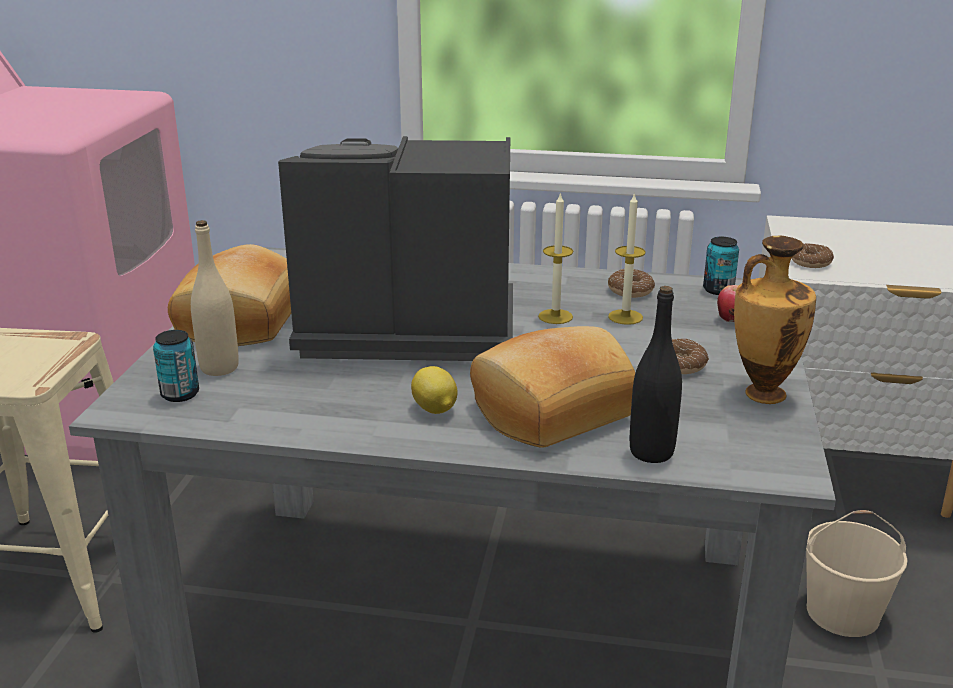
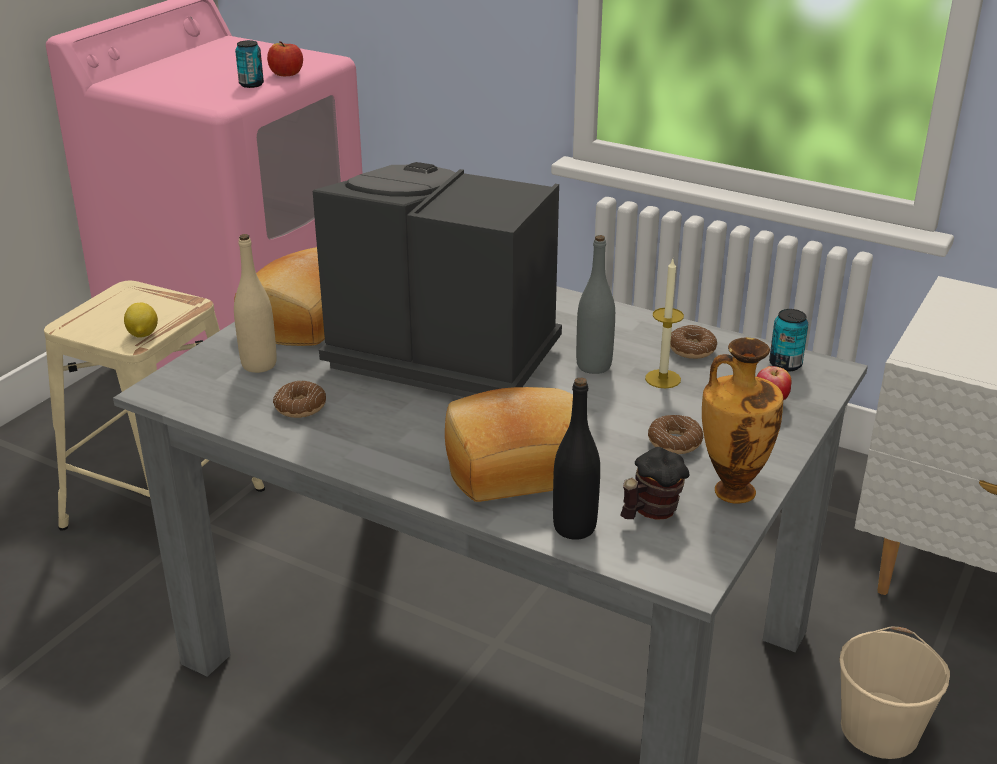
camera: 20 degrees right, 5 degrees up
can [153,330,199,402] -> can moved to [235,40,264,88]
lemon [411,366,458,414] -> lemon moved to [124,303,158,338]
candle [538,192,573,324] -> grey bottle [576,235,615,374]
donut [792,243,834,268] -> donut moved to [273,380,326,418]
none -> apple [267,41,303,76]
none -> mug [620,447,690,520]

